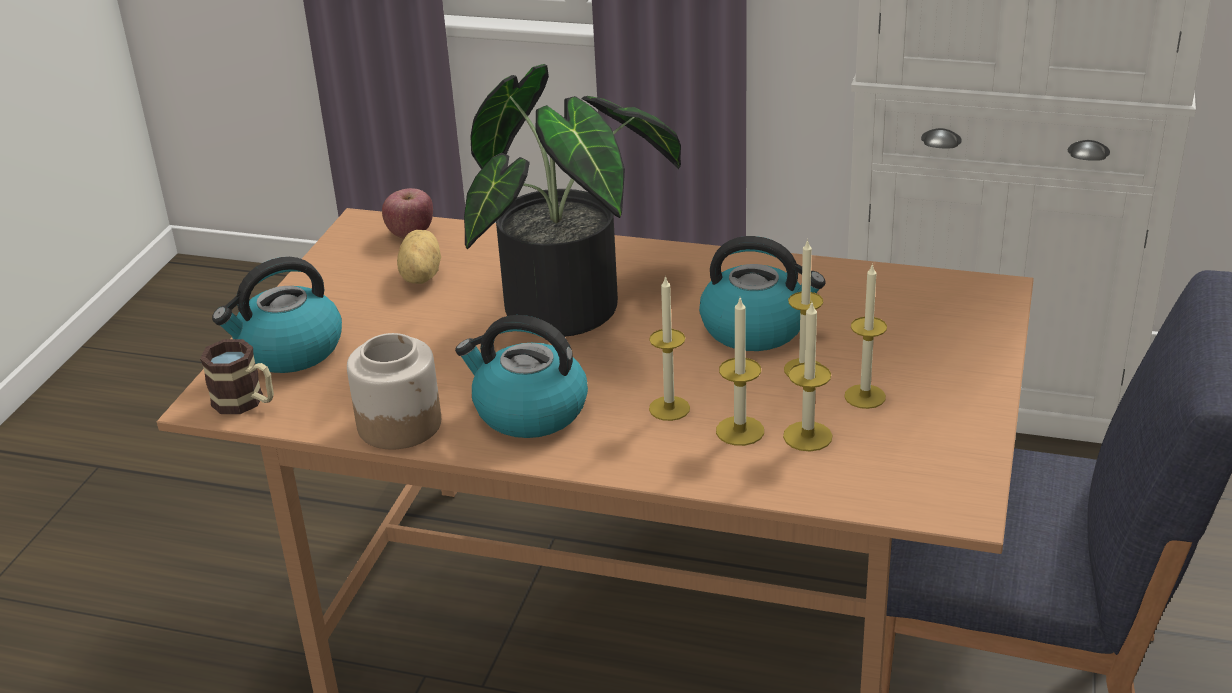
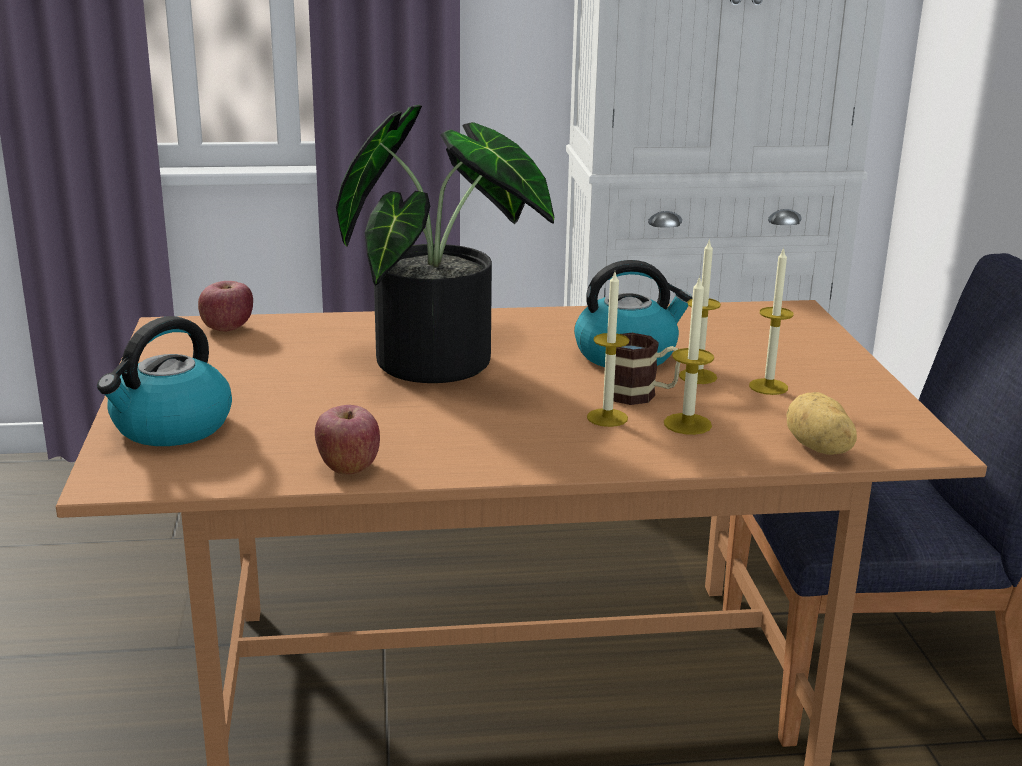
camera: 25 degrees left, 10 degrees down
mug [200,339,274,414] -> mug moved to [613,333,680,405]
jar [347,333,441,449] -> apple [315,405,380,475]
potato [397,230,441,284] -> potato moved to [786,392,857,455]
kettle [455,315,588,438] -> none
candle [783,303,832,451] -> none

